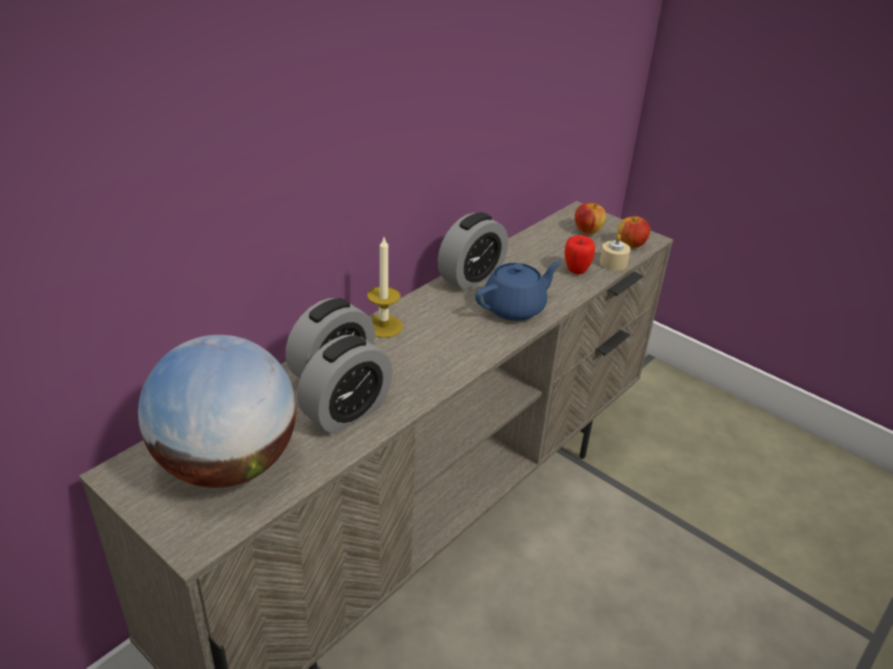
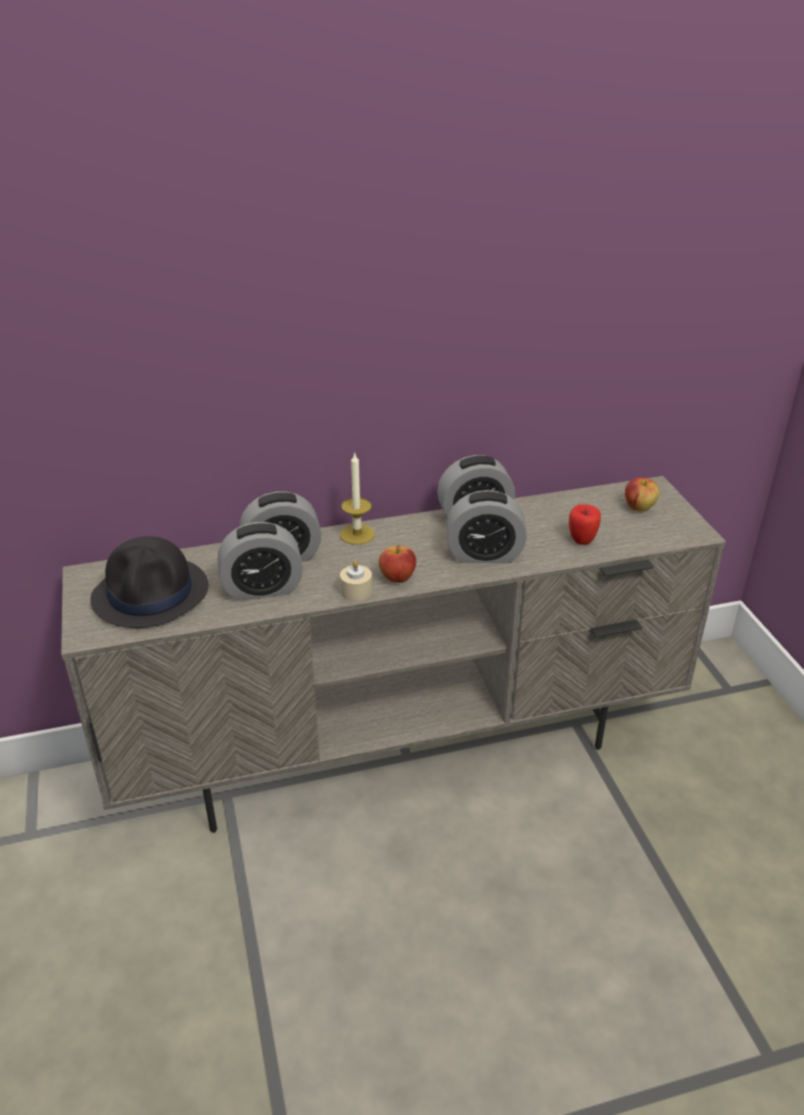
camera: 35 degrees right, 0 degrees up
globe [138,335,296,488] -> black hat [90,536,208,628]
blue teapot [475,261,561,321] -> alarm clock [447,490,527,563]
beige candle [600,234,631,271] -> beige candle moved to [340,560,372,601]
apple [618,215,650,248] -> apple moved to [379,545,416,583]

